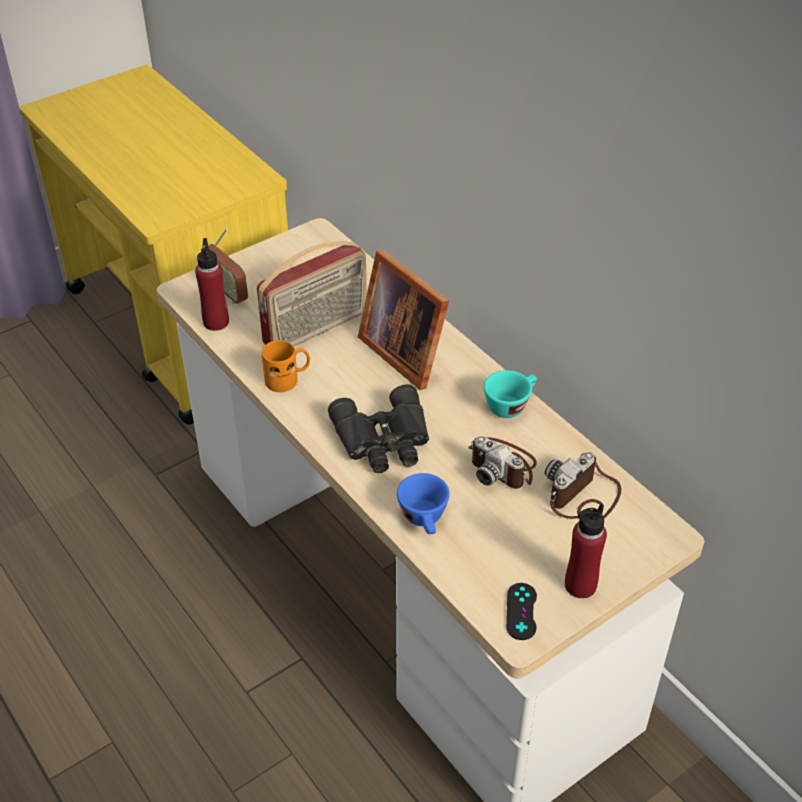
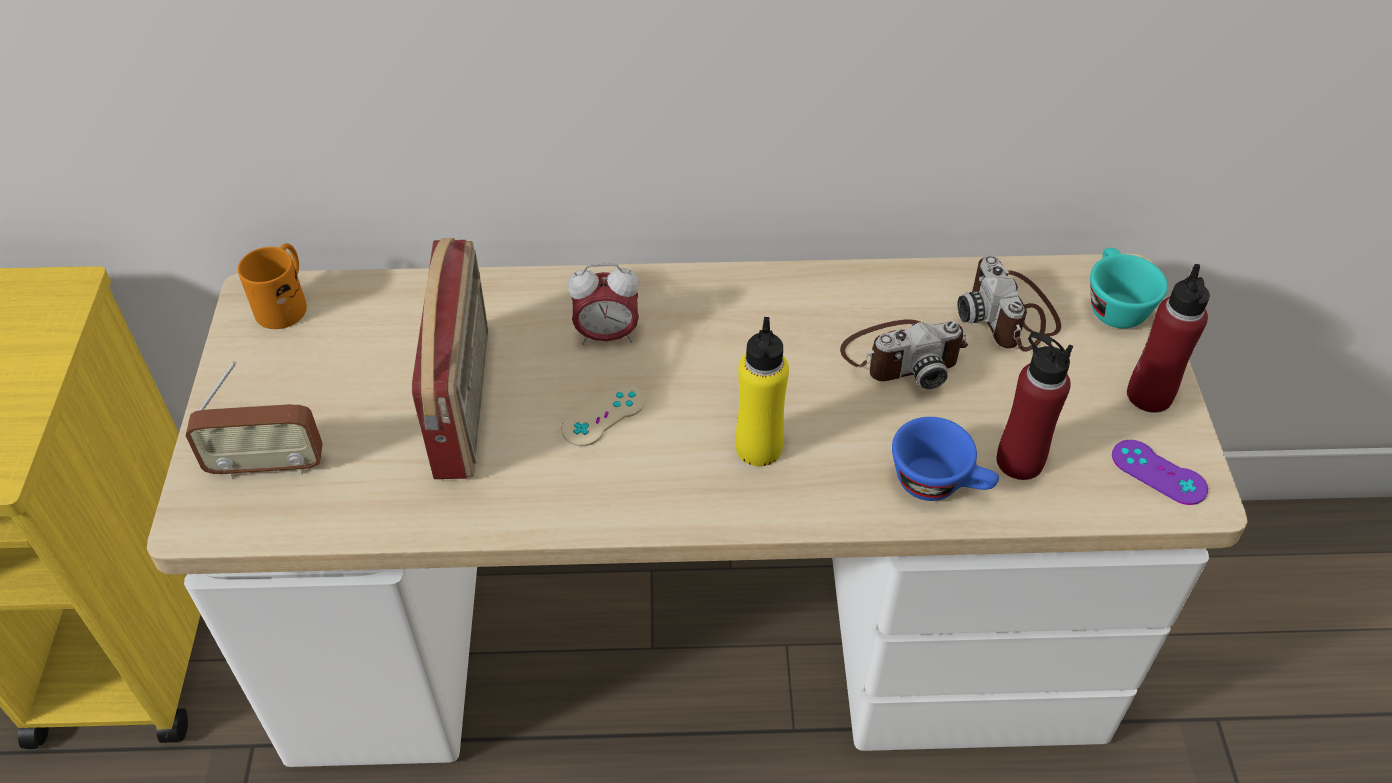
camera: 55 degrees left, 5 degrees up
red bottle [195,238,229,331] -> red bottle moved to [997,332,1073,480]
orange mug [262,340,310,392] -> orange mug moved to [238,243,307,329]
black binoculars [328,385,429,473] -> yellow bottle [735,317,789,466]
picture frame [358,250,449,390] -> alarm clock [568,263,639,345]
turquoise cup [484,370,537,418] -> turquoise cup moved to [1090,248,1168,329]
black game controller [506,583,537,640] -> purple game controller [1112,440,1208,505]
none -> beige game controller [561,384,645,446]

